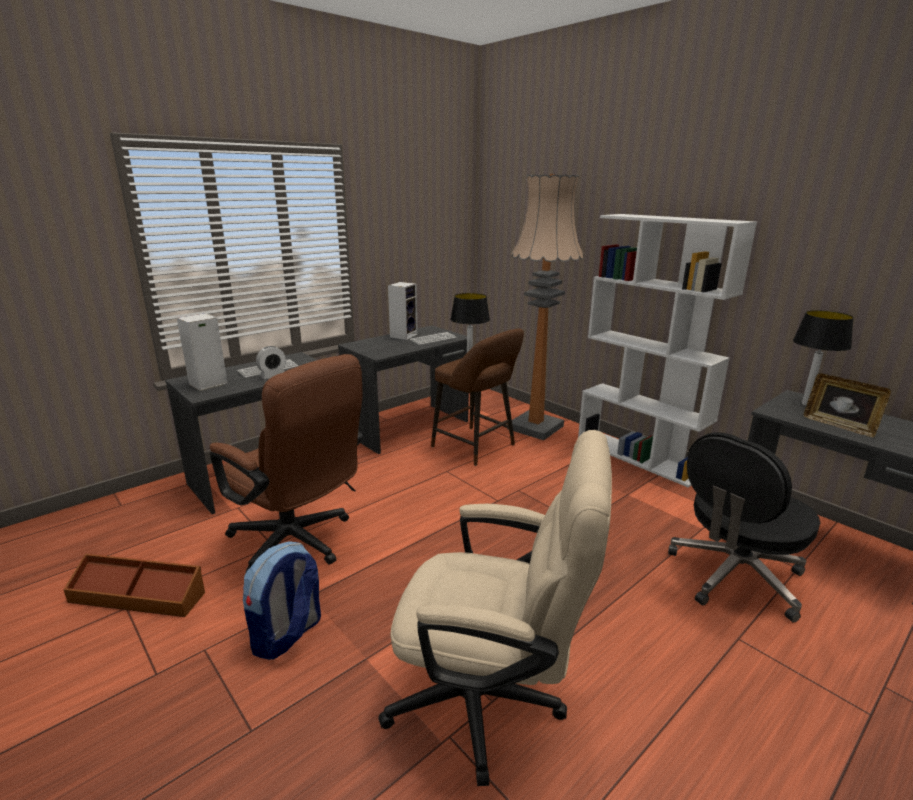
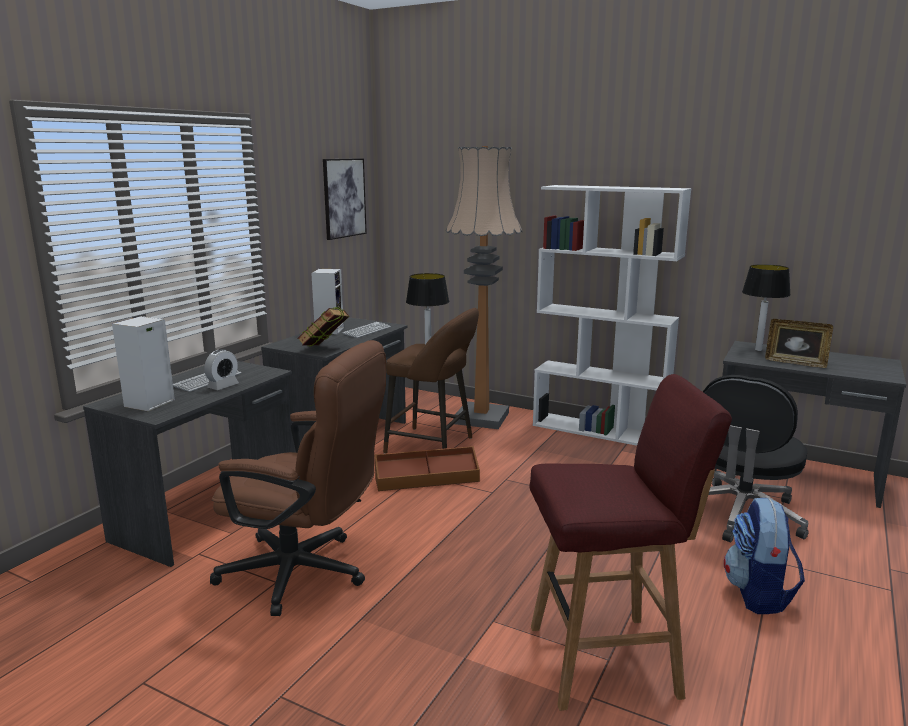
camera: 20 degrees left, 5 degrees down
brown storage box [63,554,205,617] -> brown storage box moved to [375,446,480,491]
backpack [243,541,321,660] -> backpack moved to [724,497,805,614]
beige office chair [378,430,612,786] -> red stool [529,374,732,711]
none -> book [297,306,349,346]
none -> picture [323,158,367,240]

